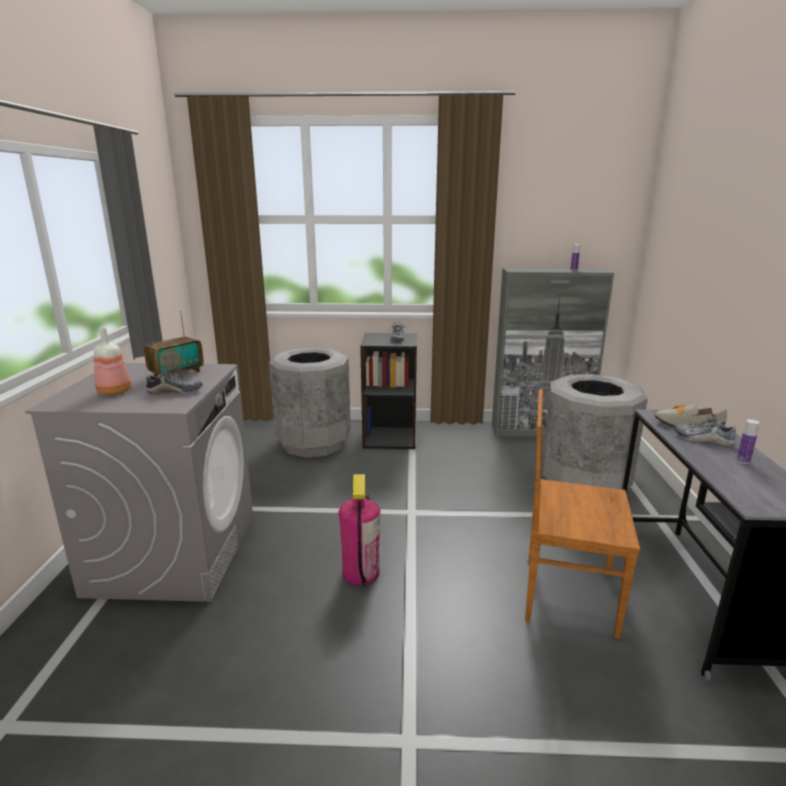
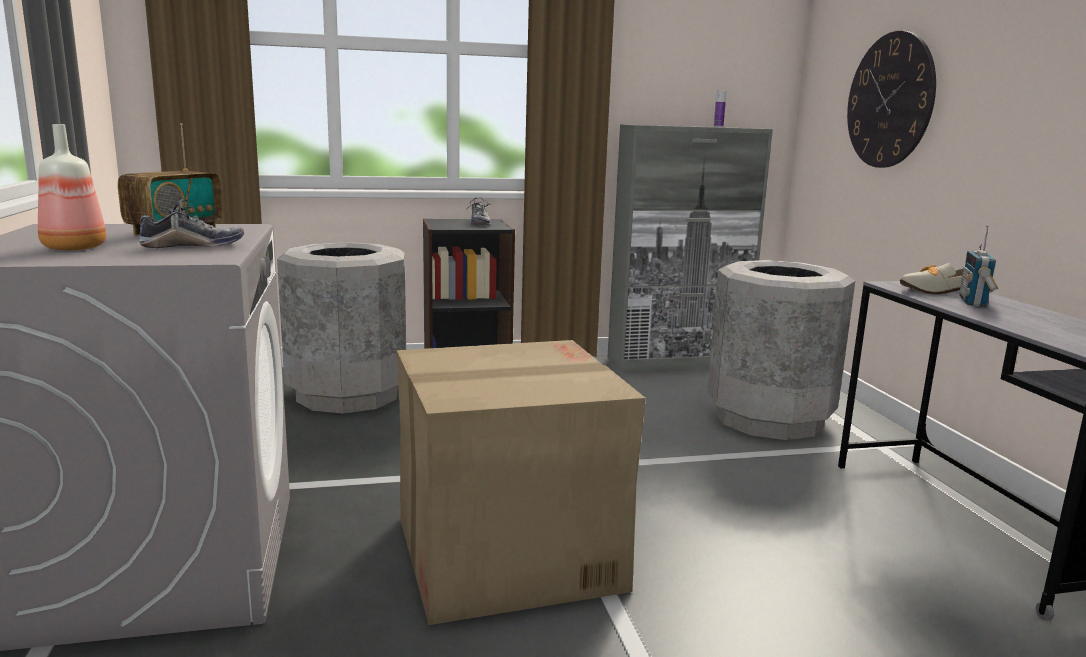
camera: 15 degrees left, 5 degrees down
fire extinguisher [339,474,380,586] -> cardboard box [397,340,646,625]
brown chair [525,389,640,639] -> none
shoe [674,414,737,446] -> radio [959,226,998,306]
bottle [736,419,760,464] -> none
none -> wall clock [847,31,936,168]

